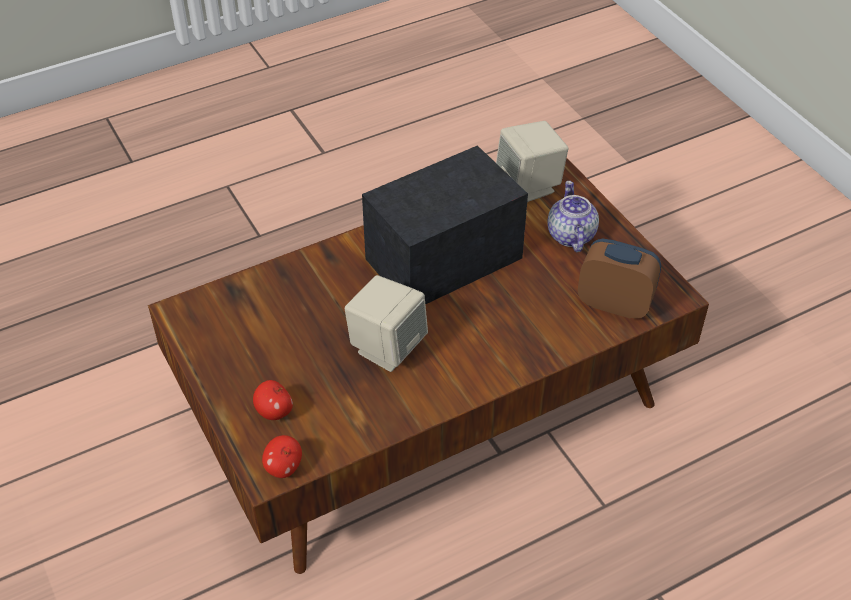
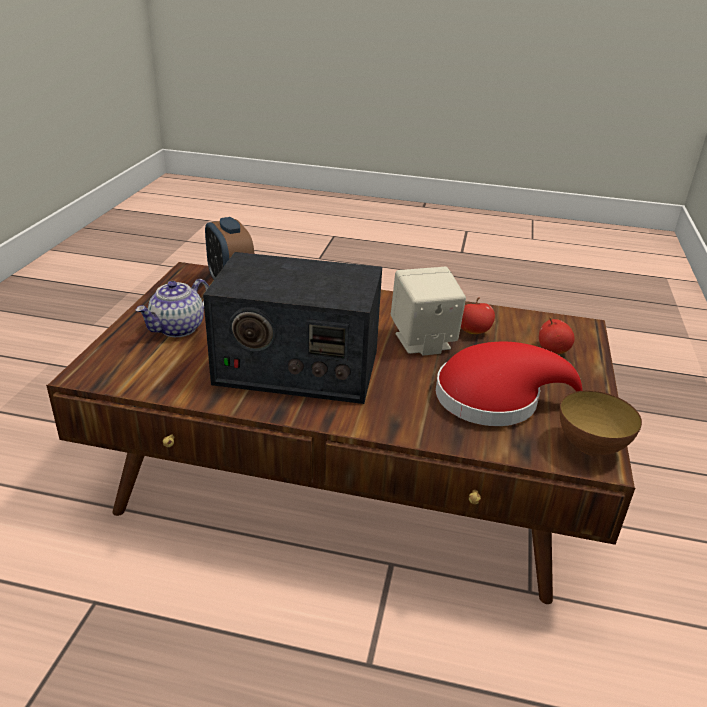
camera: 140 degrees left, 15 degrees down
apple [262,435,302,478] -> apple moved to [461,297,495,334]
beige speaker [496,121,568,202] -> none
none -> red hat [436,342,582,426]
none -> bowl [559,390,642,456]

